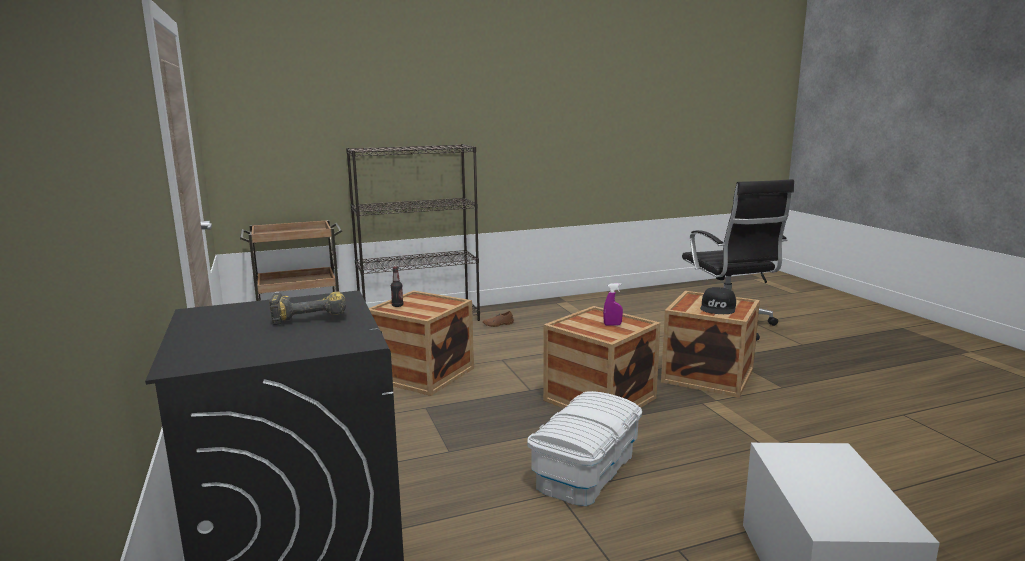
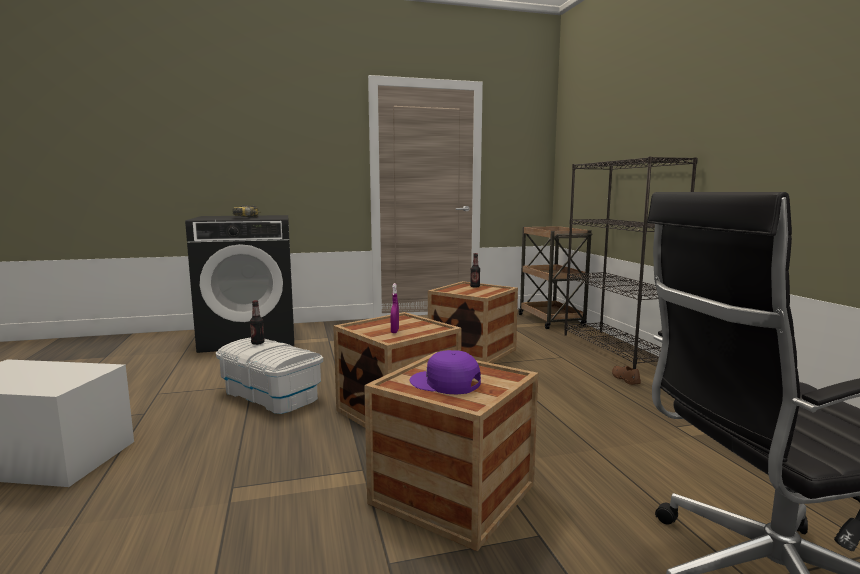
camera: 95 degrees right, 5 degrees down
black cap [700,287,736,314] -> purple cap [409,350,481,394]
none -> bottle [250,300,264,345]

